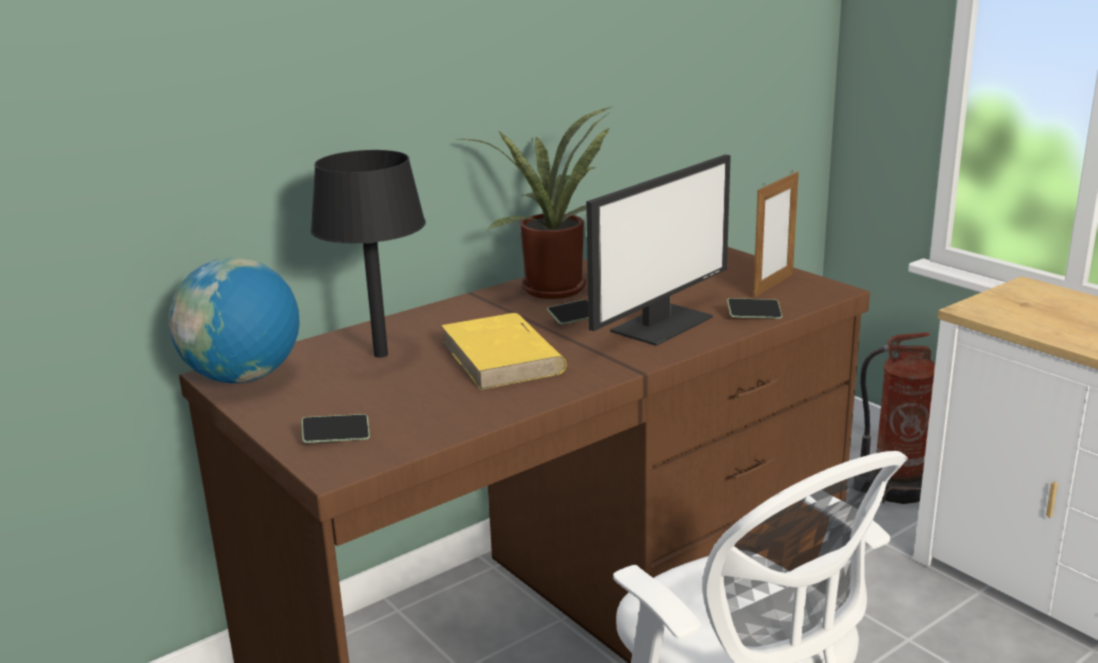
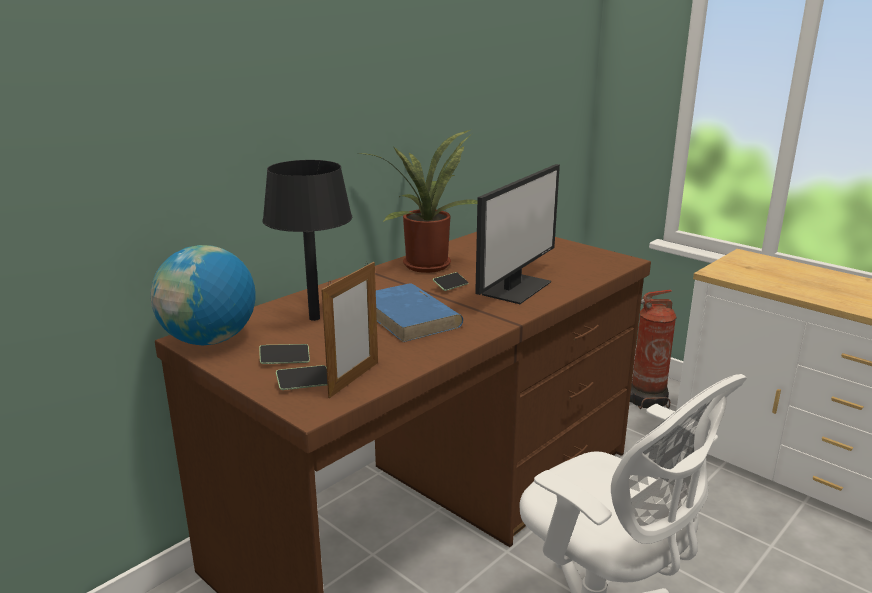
camera: 10 degrees left, 0 degrees up
yellow book [441,313,567,390] -> blue book [376,283,463,342]
phone [727,298,782,319] -> phone moved to [259,344,310,364]
picture frame [753,170,799,298] -> picture frame moved to [321,262,378,398]

